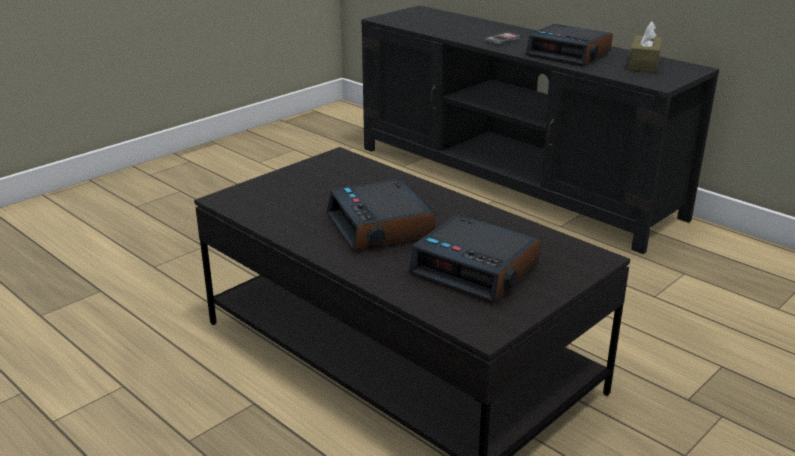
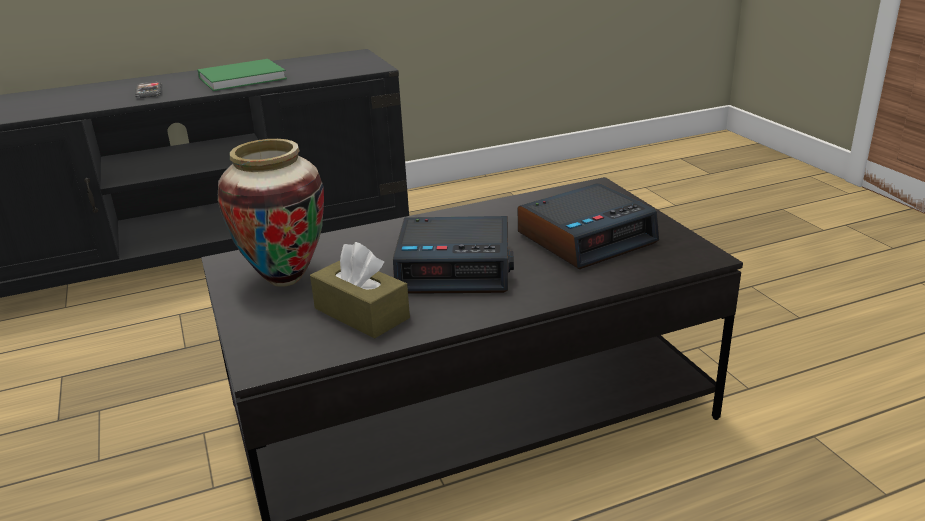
camera: 65 degrees left, 0 degrees up
alarm clock [526,24,613,66] -> green book [197,59,287,91]
brown tissue box [628,21,662,72] -> brown tissue box moved to [310,242,410,339]
none -> vase [218,139,324,287]

